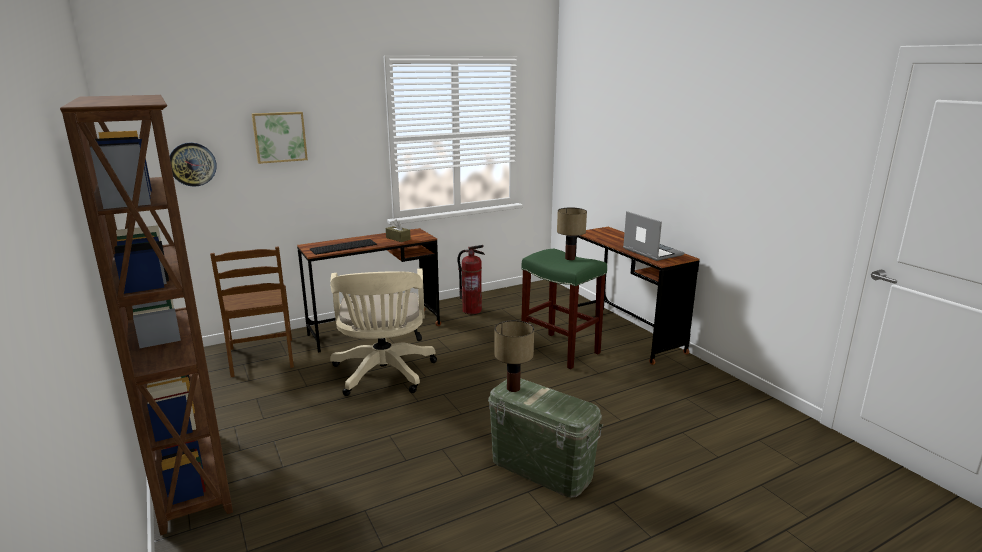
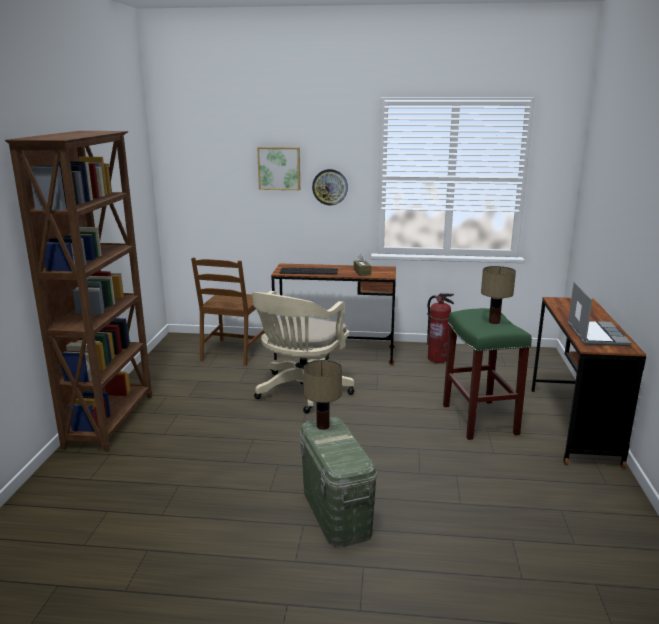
camera: 35 degrees right, 0 degrees up
wall clock [170,142,217,186] -> wall clock moved to [312,169,348,205]

